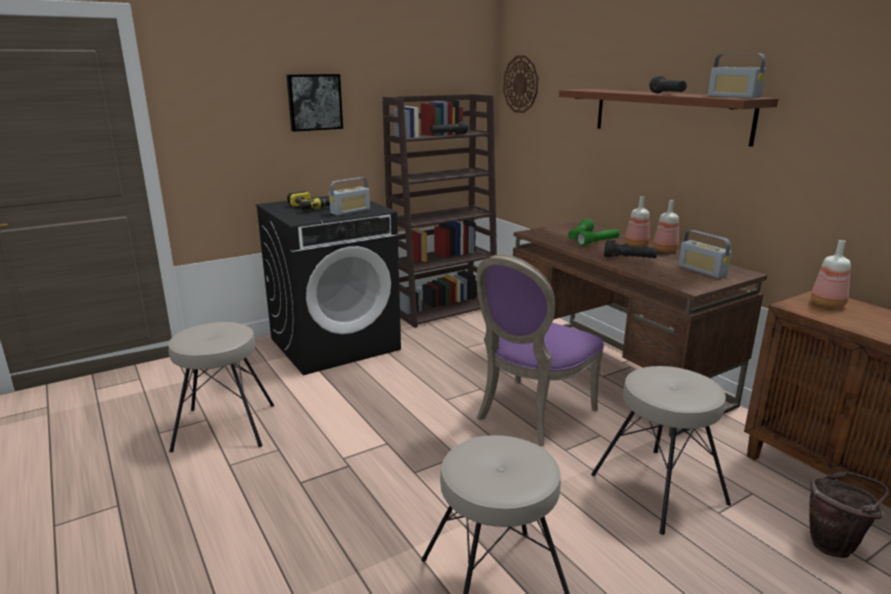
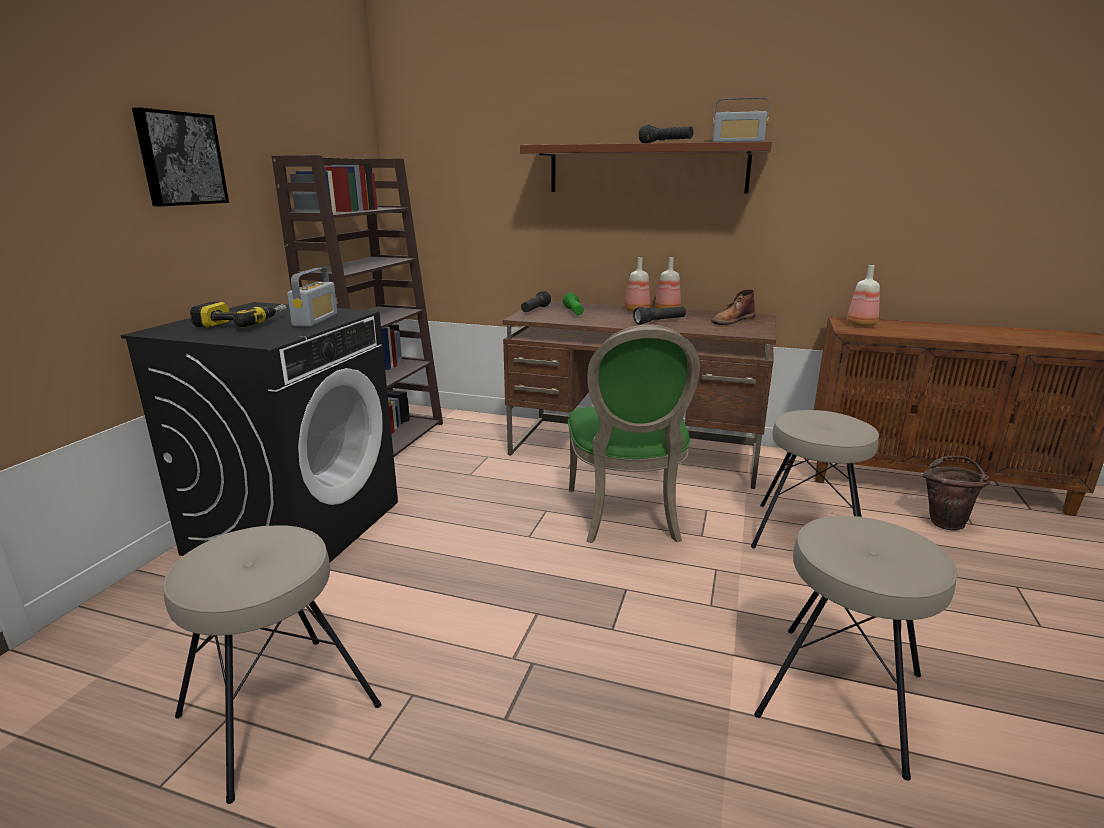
camera: 40 degrees left, 0 degrees up
black flashlight [430,121,468,134] -> black flashlight moved to [521,291,551,312]
purple chair [476,254,604,446] -> green chair [568,325,700,543]
wall clock [503,55,539,113] -> none
green flashlight [576,229,619,246] -> none
radio [679,230,731,278] -> brown boot [711,289,756,325]

